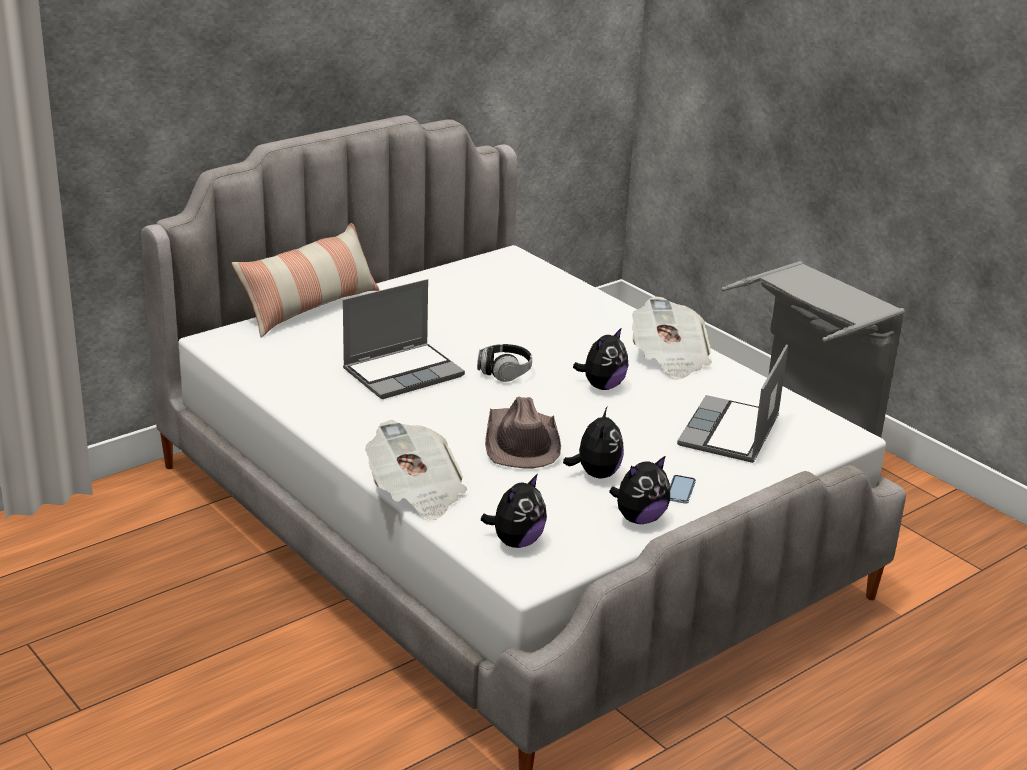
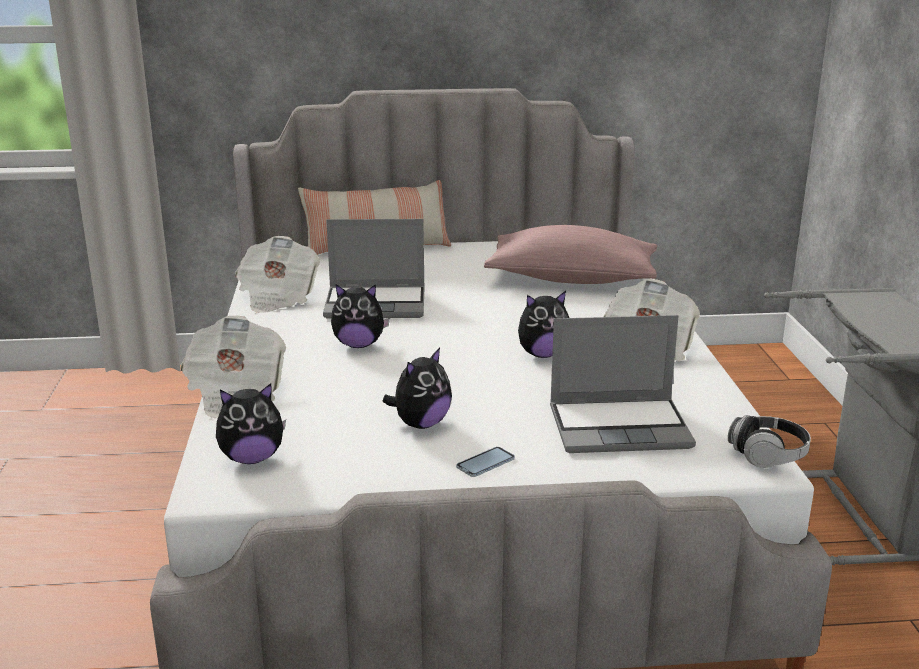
camera: 35 degrees right, 5 degrees down
headphones [477,344,532,382] -> headphones moved to [728,415,811,468]
brown hat [485,396,561,468] -> none
plush toy [609,455,670,524] -> plush toy moved to [331,284,390,348]
laptop [677,344,788,463] -> laptop turned 150 degrees counterclockwise [550,315,696,453]
none -> newspaper [235,236,320,313]
none -> pink pillow [484,225,657,284]

